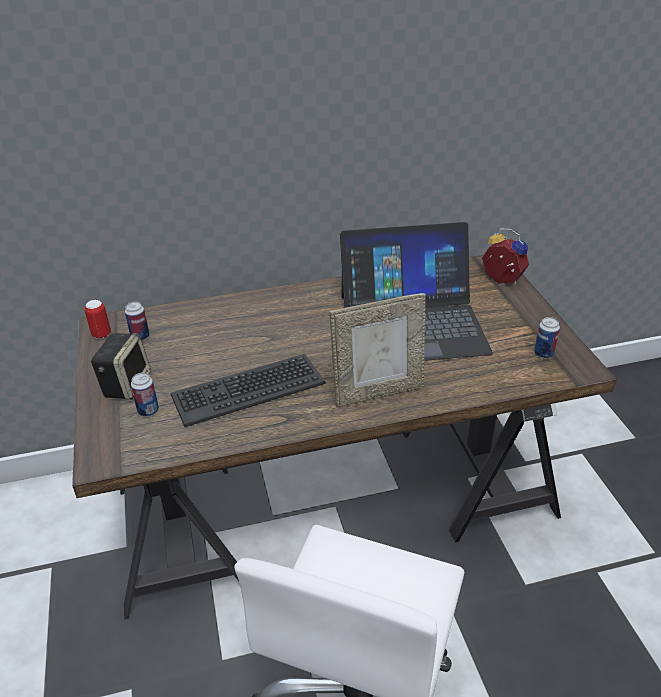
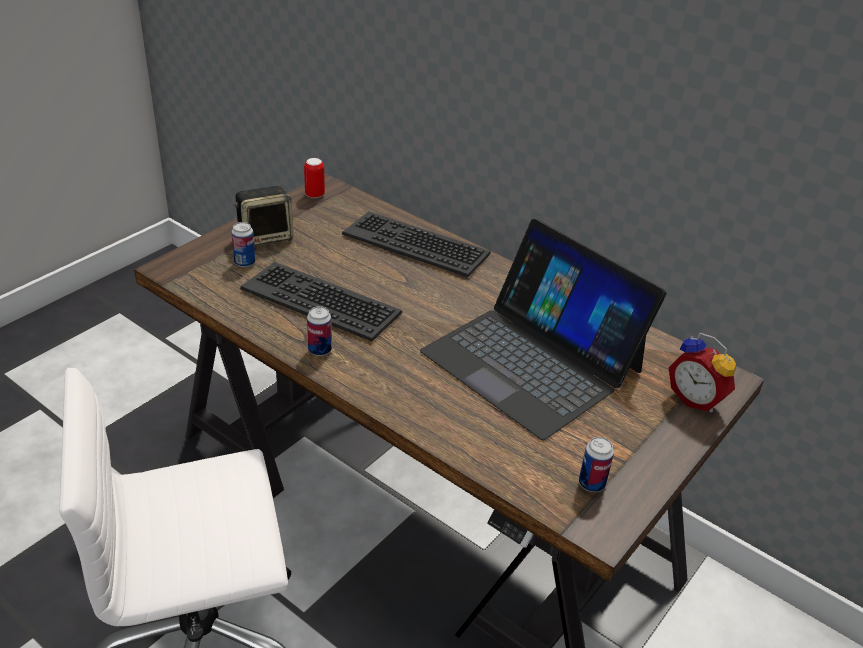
camera: 50 degrees right, 0 degrees up
can [125,302,150,341] -> can moved to [307,306,332,356]
picture frame [330,293,426,407] -> none
alarm clock [482,228,529,285] -> alarm clock turned 135 degrees clockwise [668,333,736,412]
none -> keyboard [342,211,491,277]

